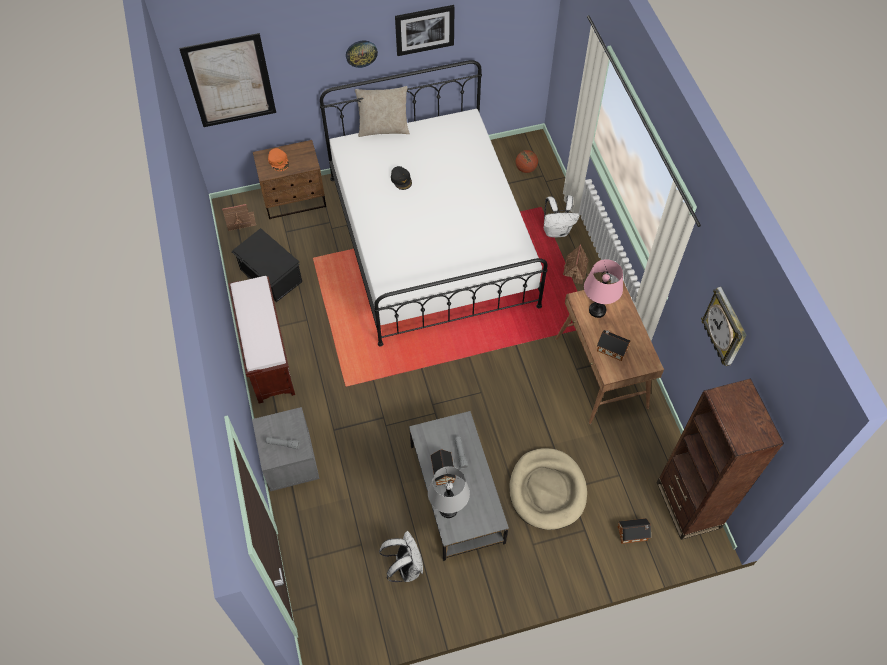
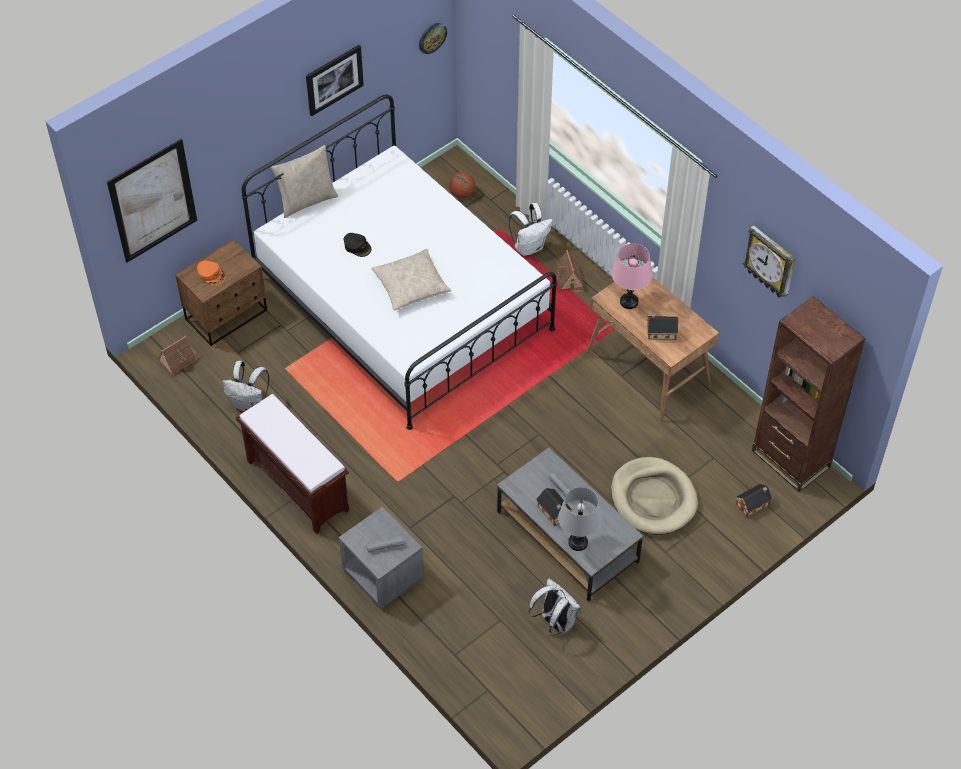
camera: 25 degrees left, 5 degrees down
black storage box [232,228,302,302] -> white backpack [222,361,269,411]
wall clock [346,41,378,68] -> wall clock moved to [419,23,447,54]
none -> beige pillow [371,249,451,311]

